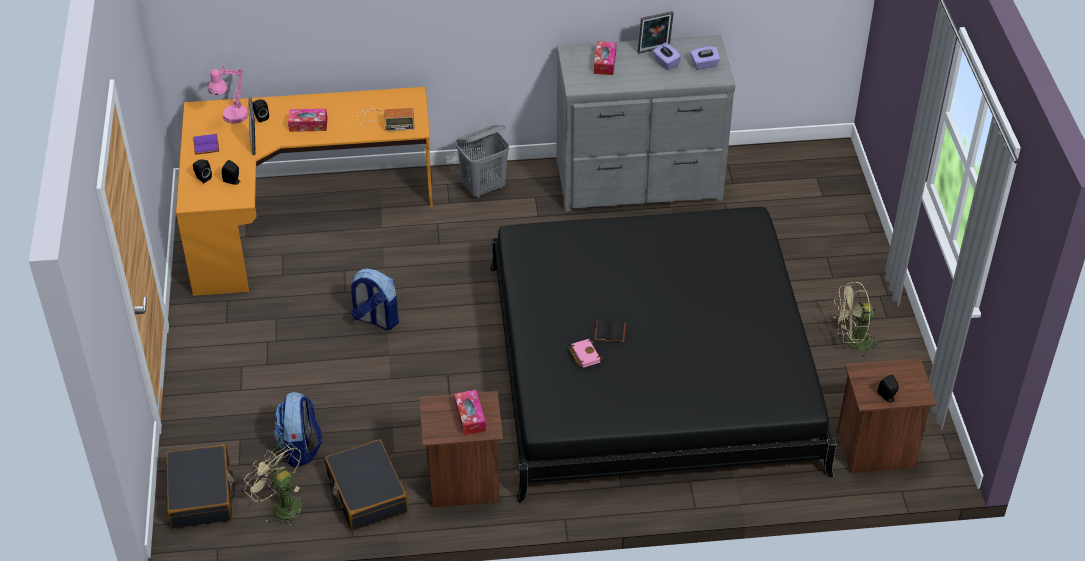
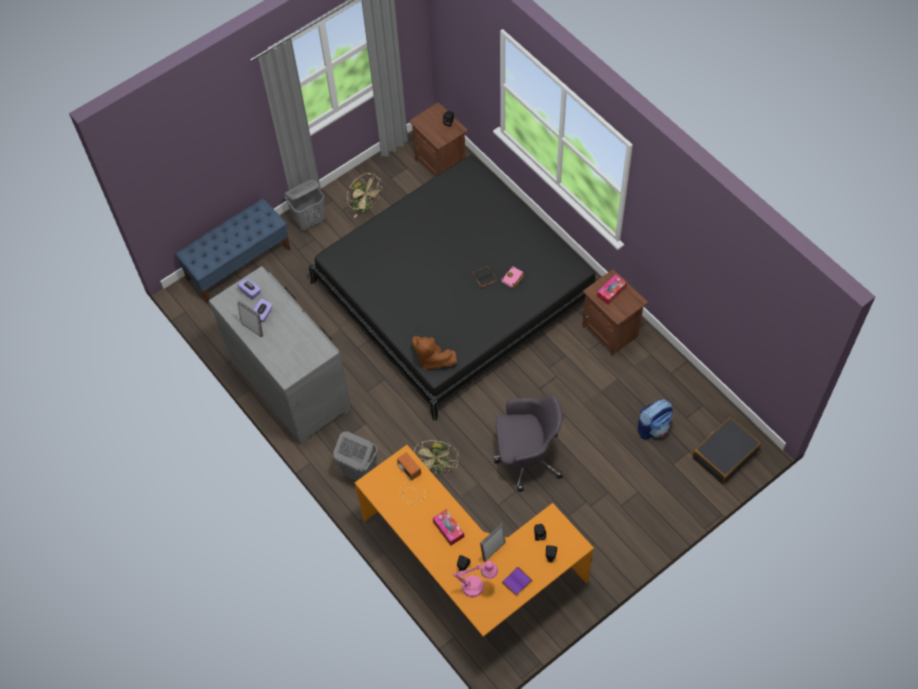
camera: 120 degrees left, 15 degrees up
beige fan [244,442,302,528] -> beige fan moved to [414,440,459,474]
black suitcase [325,439,408,531] -> none
backpack [350,269,399,330] -> grey office chair [493,396,563,492]
tissue box [594,41,617,75] -> none
none -> blue bench [175,198,290,303]
none -> grey laundry basket [285,180,325,231]
none -> brown plush toy [412,336,457,371]

